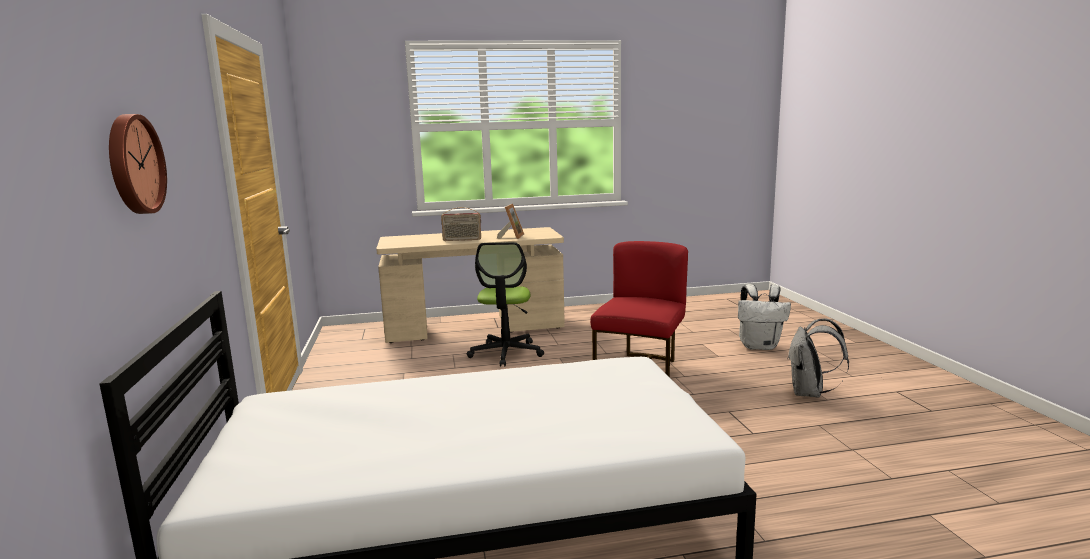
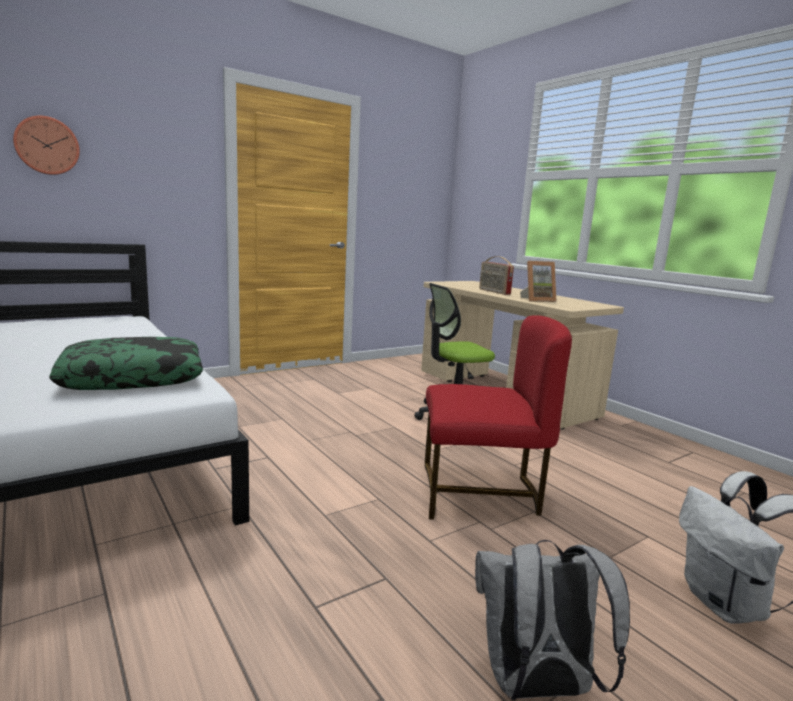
camera: 65 degrees right, 0 degrees up
none -> pillow [49,337,203,390]

